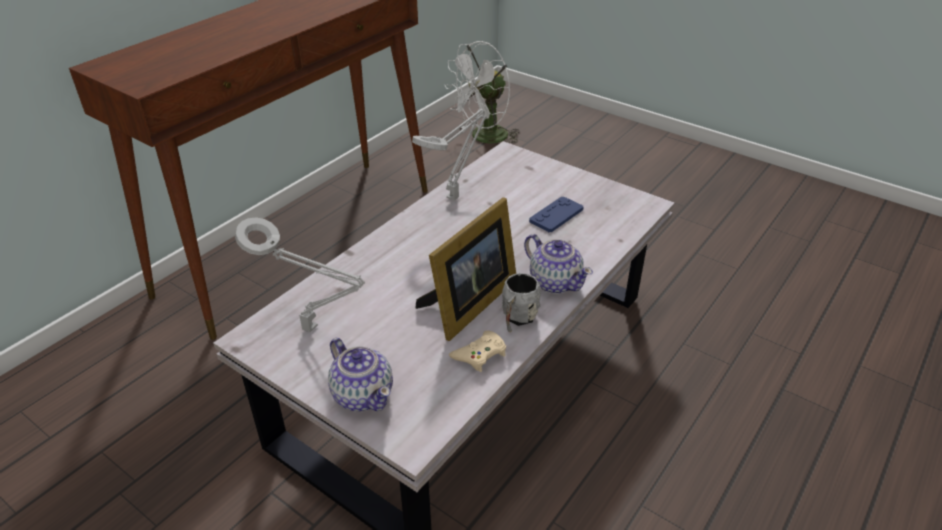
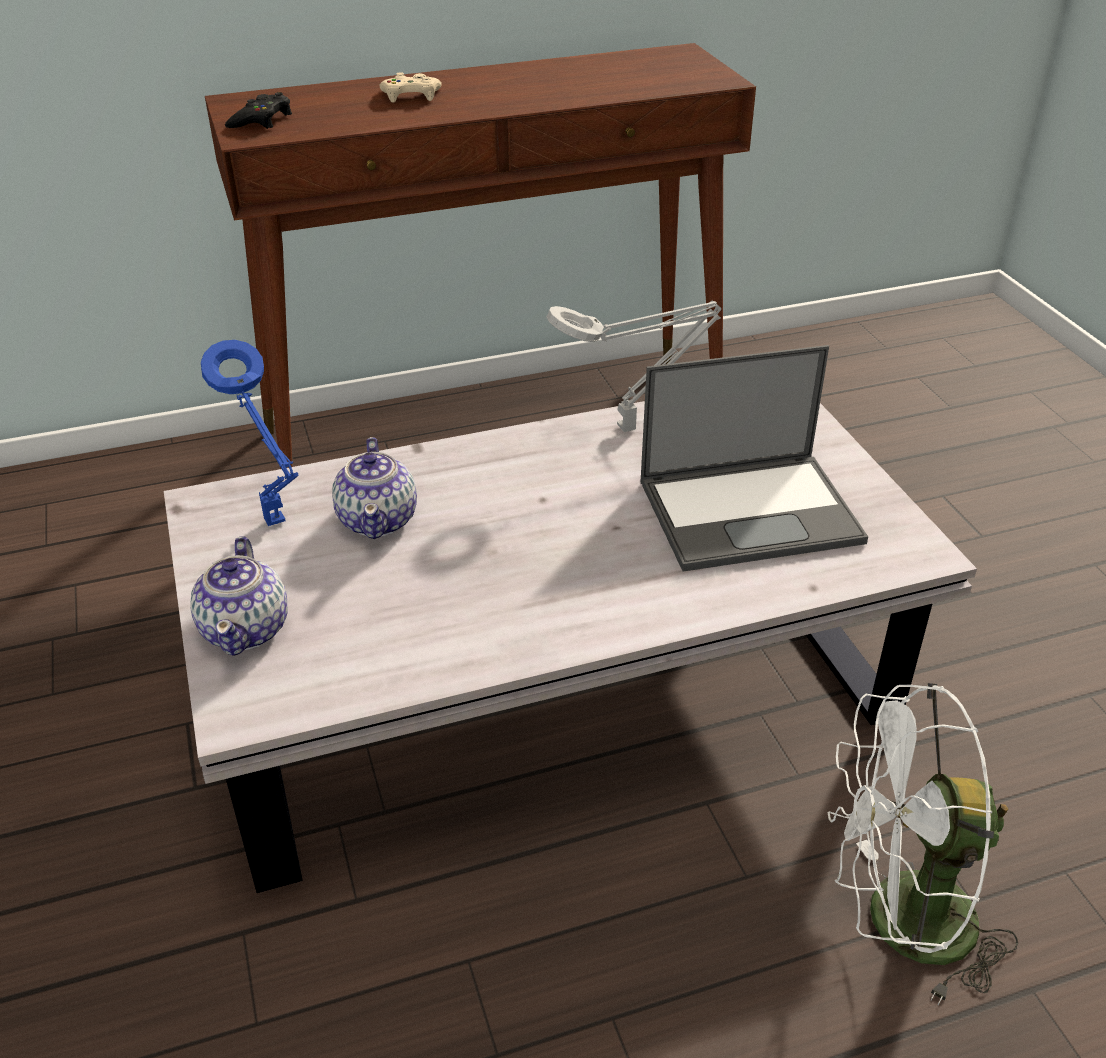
camera: 35 degrees right, 0 degrees up
grey table lamp [235,217,365,332] -> blue table lamp [201,340,299,526]
picture frame [415,197,516,341] -> none
white fan [445,41,520,143] -> white fan moved to [827,683,1018,1005]
beige game controller [449,331,506,372] -> beige game controller moved to [379,72,442,102]
grey mug [502,273,541,332] -> none
teapot [524,234,593,294] -> teapot moved to [332,437,417,539]
blue game controller [529,196,583,232] -> laptop [640,345,868,572]
none -> black game controller [225,92,292,129]

